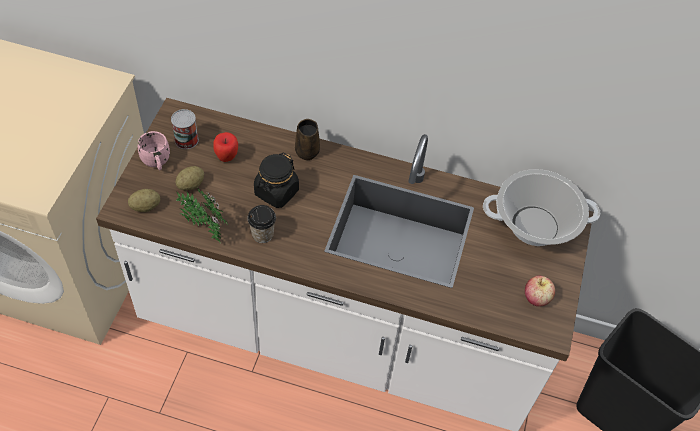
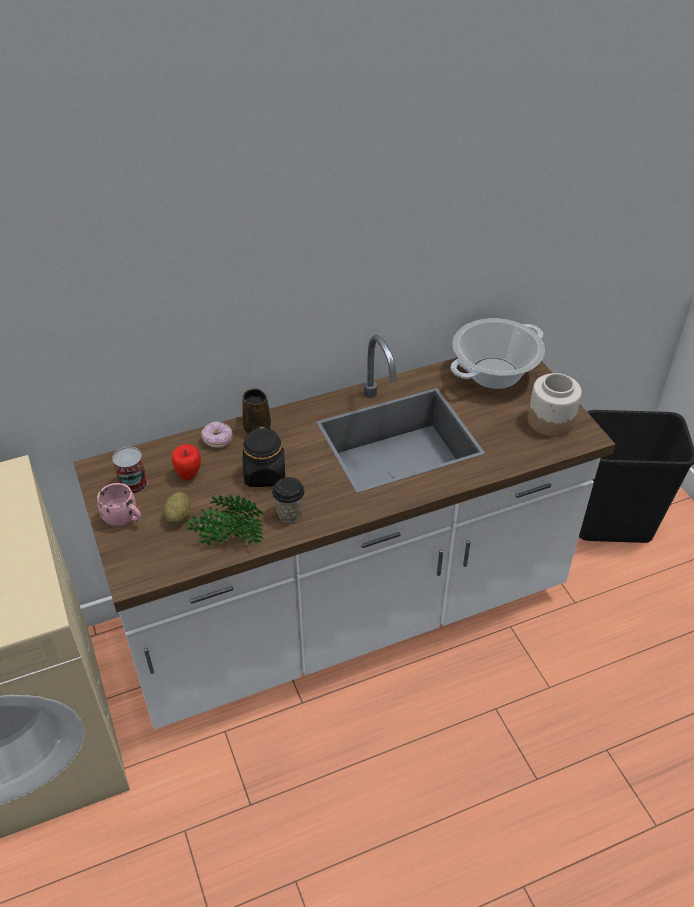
camera: 35 degrees left, 10 degrees down
potato [128,189,160,212] -> none
apple [525,276,555,307] -> jar [528,373,582,437]
none -> donut [201,421,233,448]

